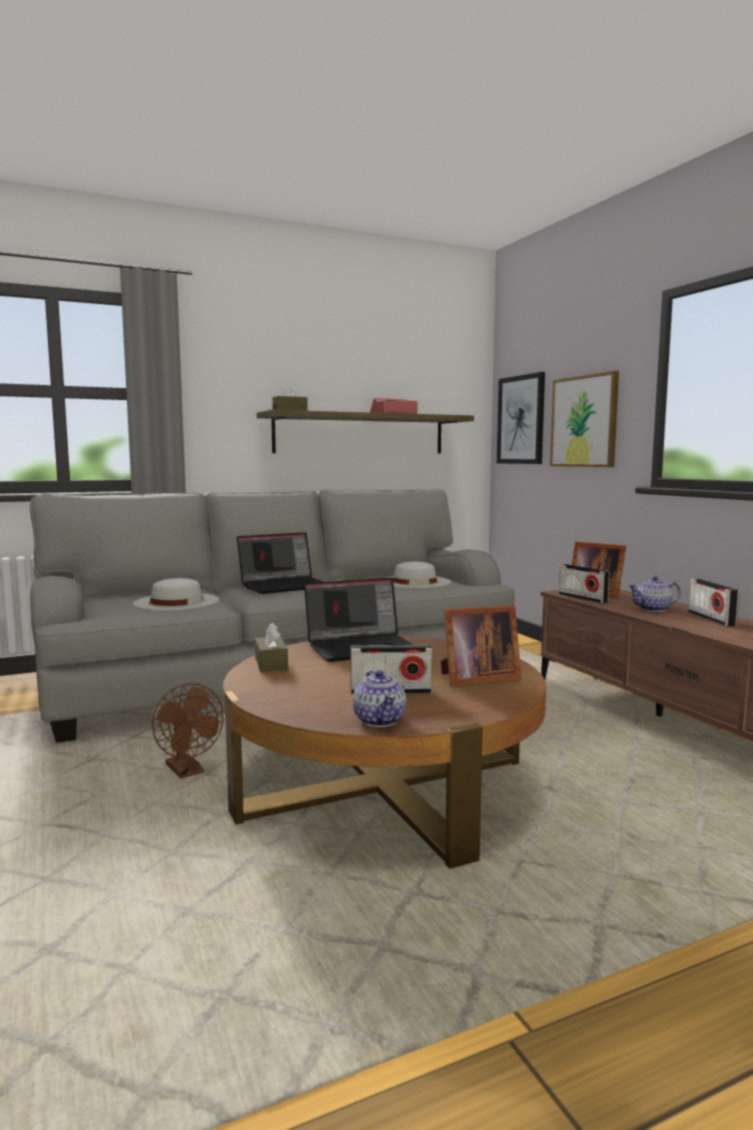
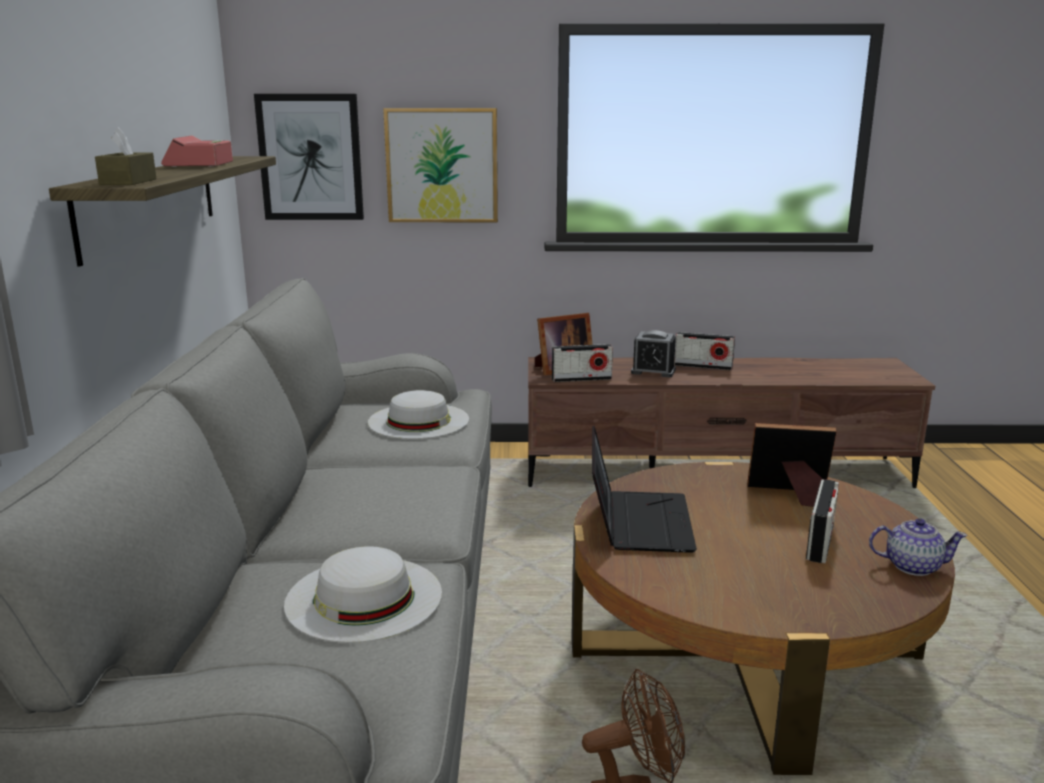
camera: 65 degrees left, 10 degrees up
laptop [237,532,324,594] -> none
brown tissue box [255,622,288,672] -> none
picture frame [441,605,522,686] -> picture frame turned 90 degrees counterclockwise [747,423,837,507]
teapot [628,576,681,612] -> alarm clock [631,330,676,377]

